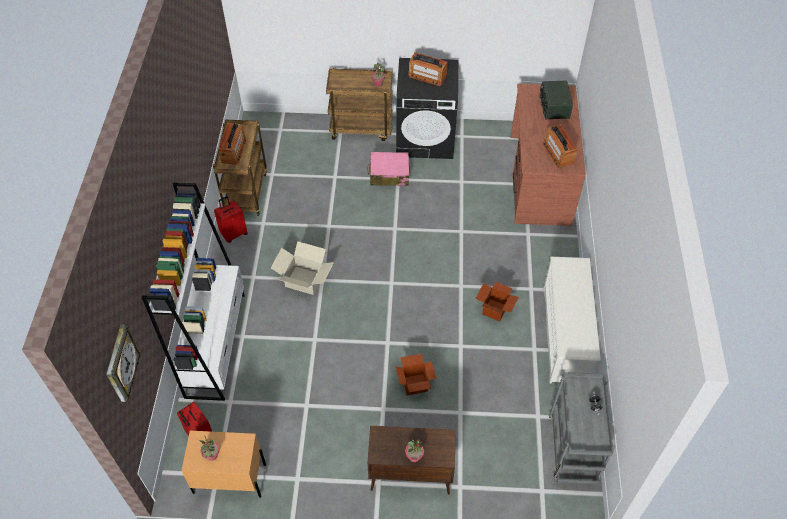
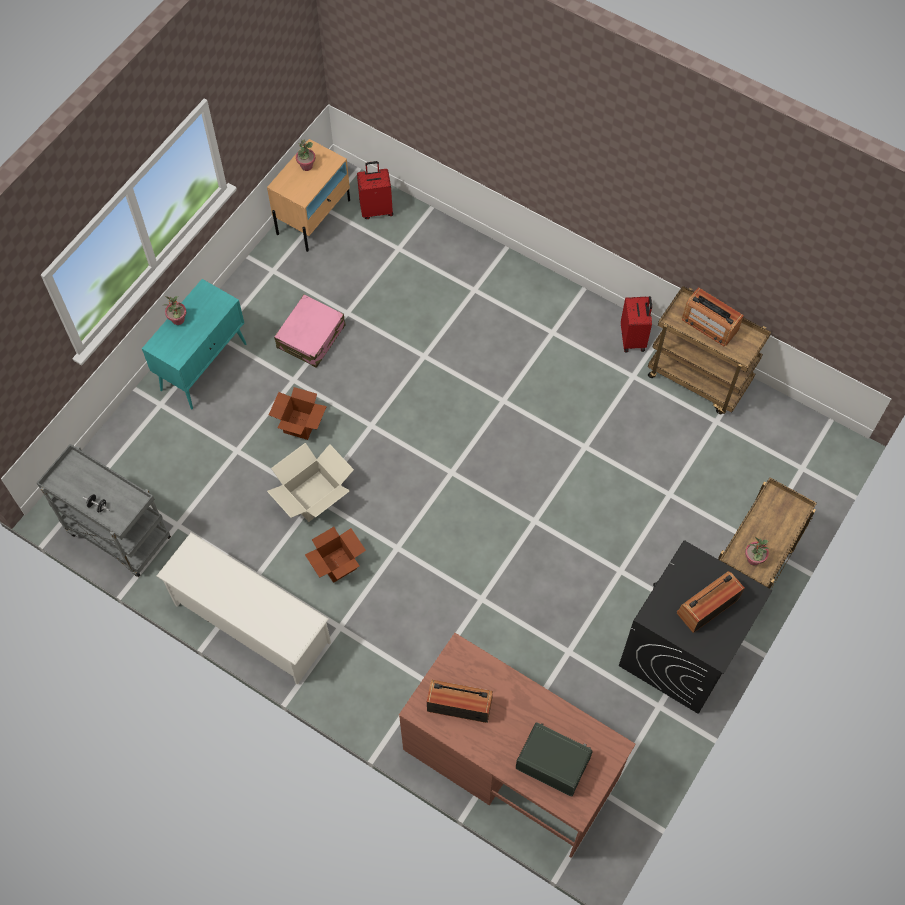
camera: 120 degrees right, 10 degrees up
wall clock [106,324,141,402] -> none
white bookcase [141,183,245,401] -> none
cardboard box [271,241,334,295] -> cardboard box moved to [267,443,354,522]
pink suitcase [367,152,410,186] -> pink suitcase moved to [274,295,345,368]
brown cabinet [367,426,455,495] -> turquoise cabinet [142,279,247,409]

